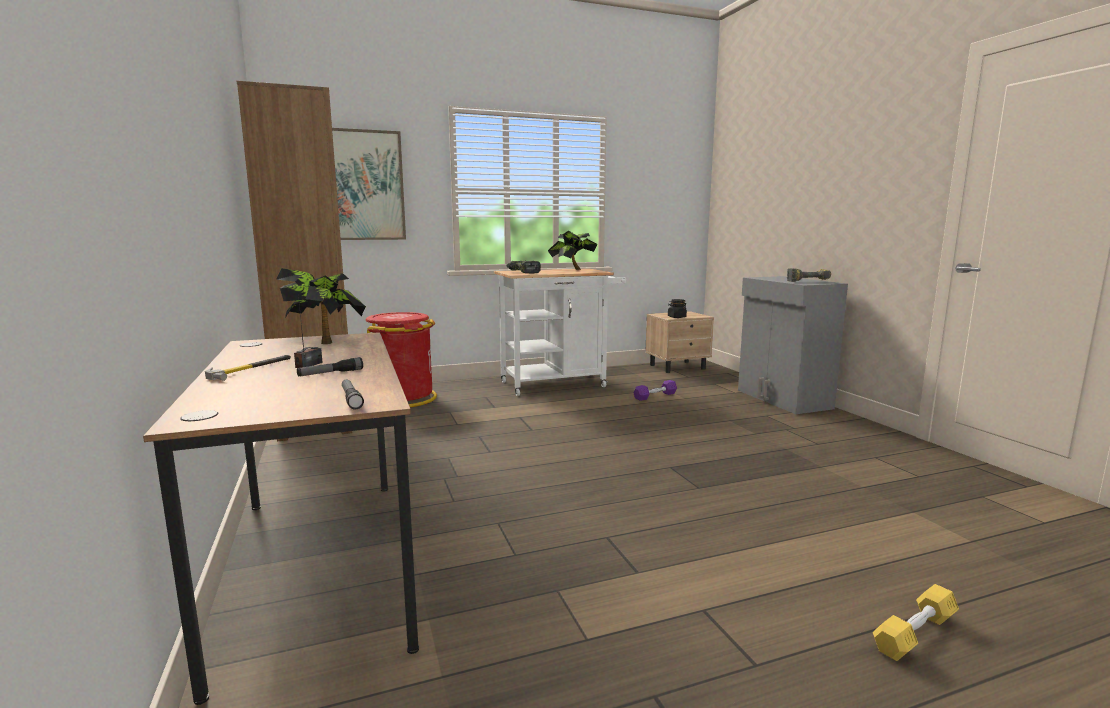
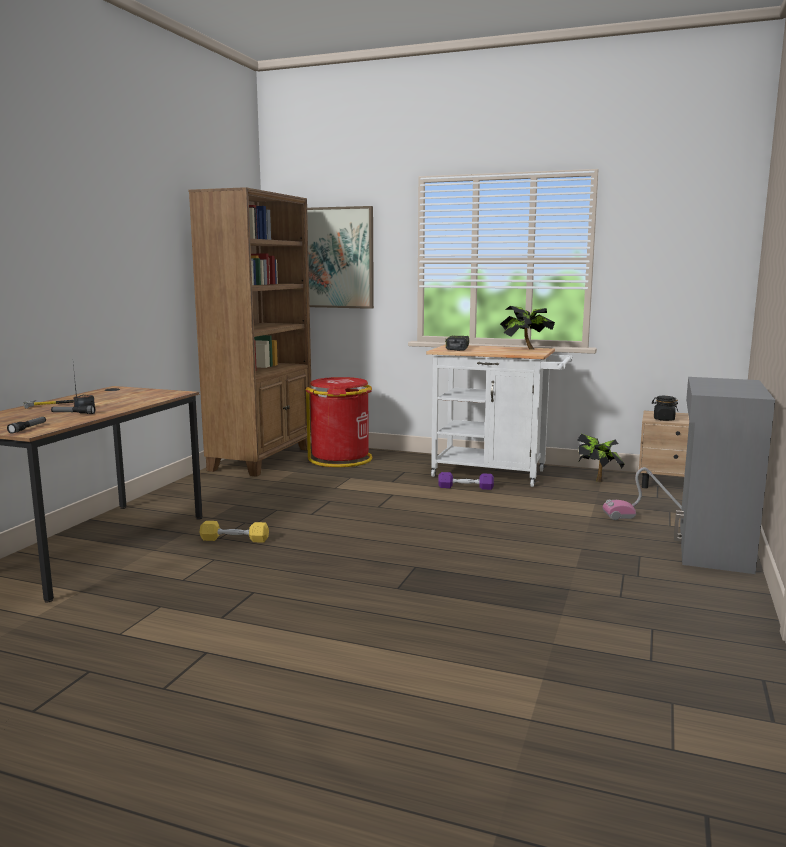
camera: 40 degrees right, 0 degrees up
potted plant [276,268,366,344] -> potted plant moved to [577,434,625,482]
purple dumbbell [633,380,677,401] -> purple dumbbell moved to [438,472,494,490]
power drill [787,268,831,282] -> none
yellow dumbbell [873,584,959,661] -> yellow dumbbell moved to [199,521,269,543]
none -> vacuum cleaner [603,467,682,520]

